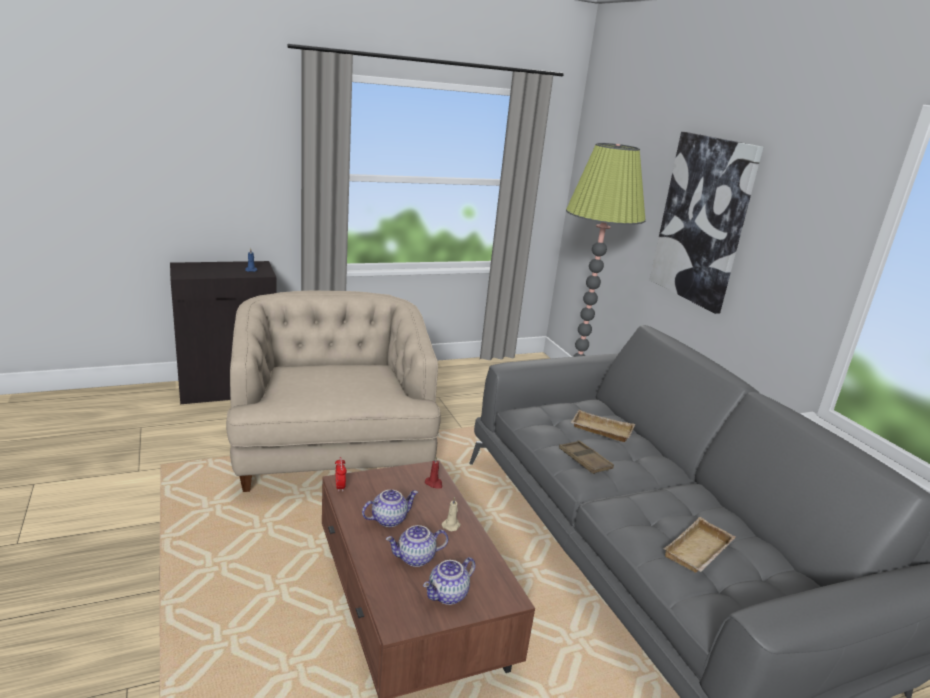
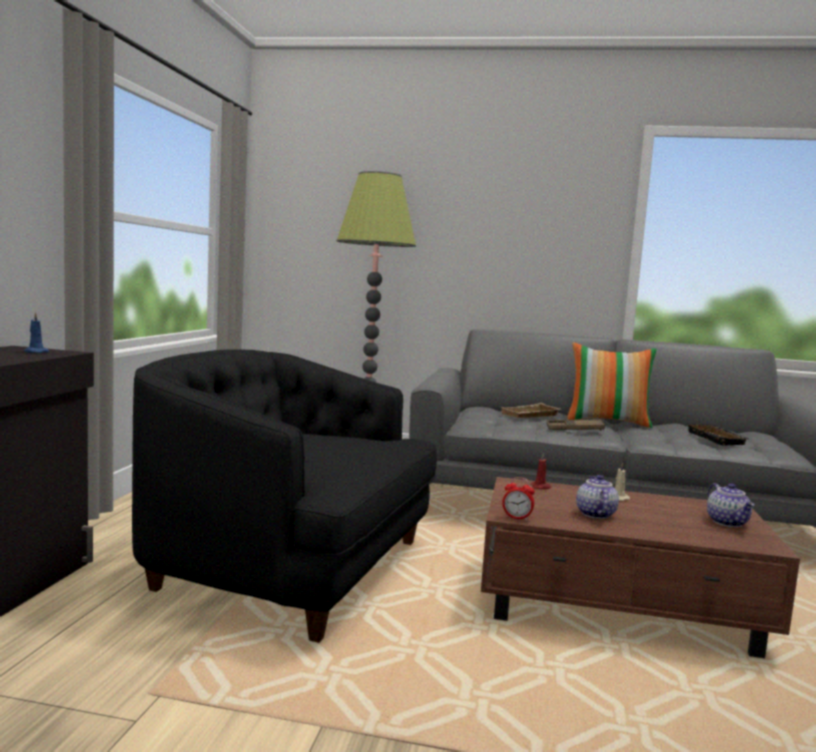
camera: 55 degrees left, 15 degrees down
beige armchair [226,291,441,492] -> black armchair [132,349,437,643]
teapot [386,525,448,567] -> none
picture [650,132,763,314] -> none
beige tray [663,517,735,573] -> black tray [687,423,751,446]
none -> pillow [567,343,657,428]

